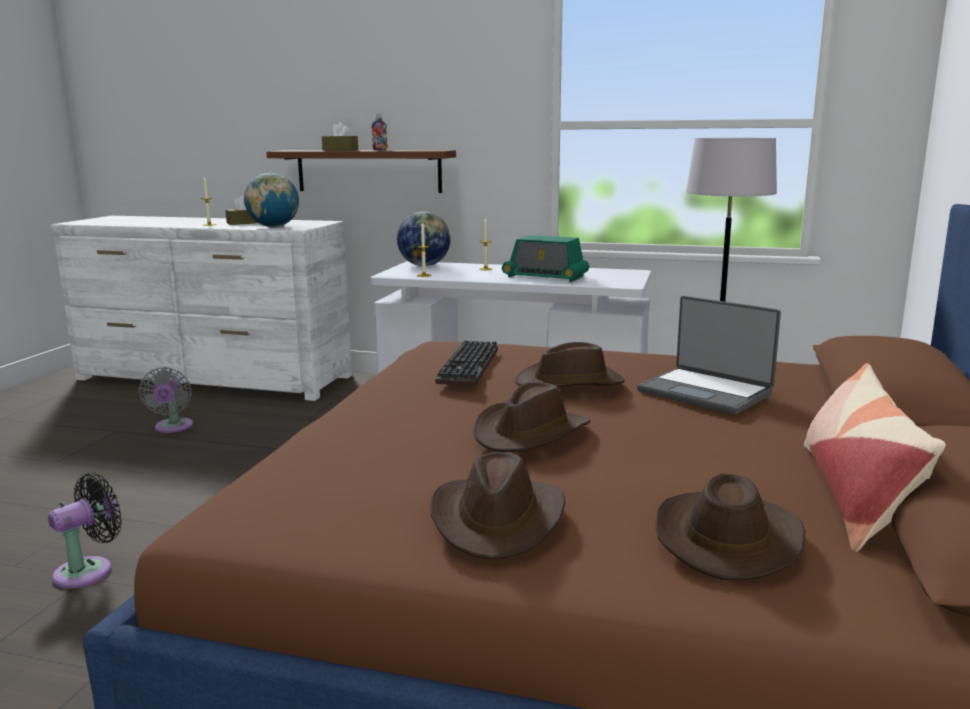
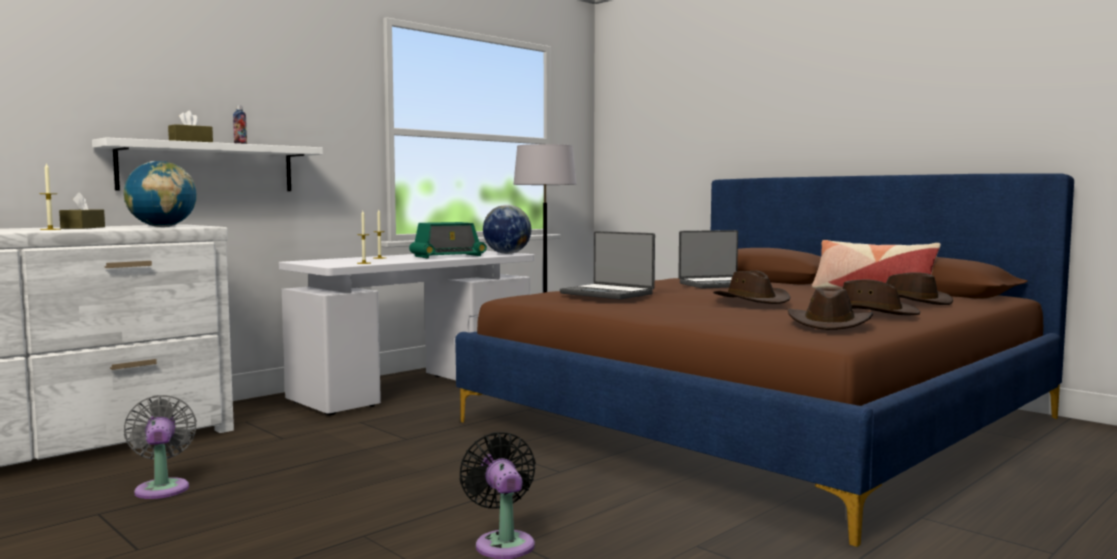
camera: 60 degrees left, 10 degrees down
grey fan [139,367,193,433] -> grey fan turned 135 degrees counterclockwise [124,395,197,499]
brown shelf [266,150,456,193] -> white shelf [92,137,323,191]
globe [397,211,451,266] -> globe moved to [483,205,531,254]
keyboard [435,340,498,386] -> laptop [560,231,655,299]
brown hat [515,342,625,387] -> brown hat moved to [788,288,873,330]

